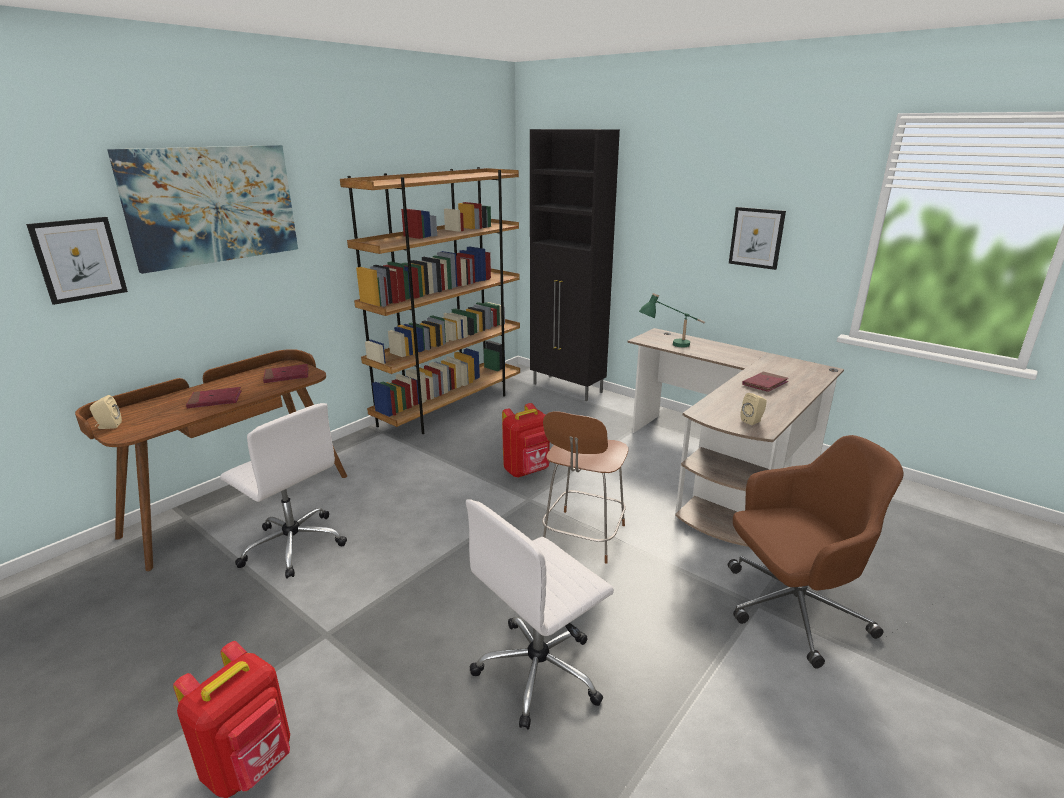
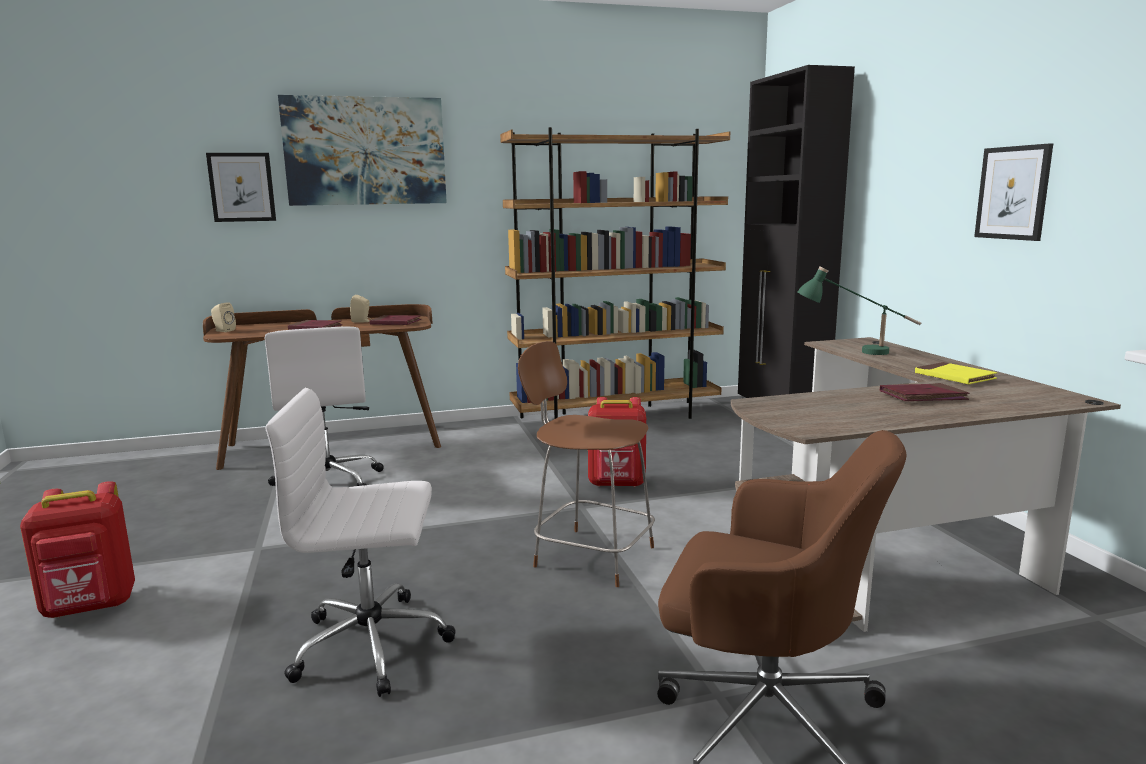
camera: 35 degrees right, 10 degrees down
brown chair [542,411,628,564] -> brown chair turned 60 degrees clockwise [518,341,655,587]
beige speaker [741,393,767,425] -> beige speaker moved to [350,295,372,323]
none -> yellow book [915,362,997,384]

